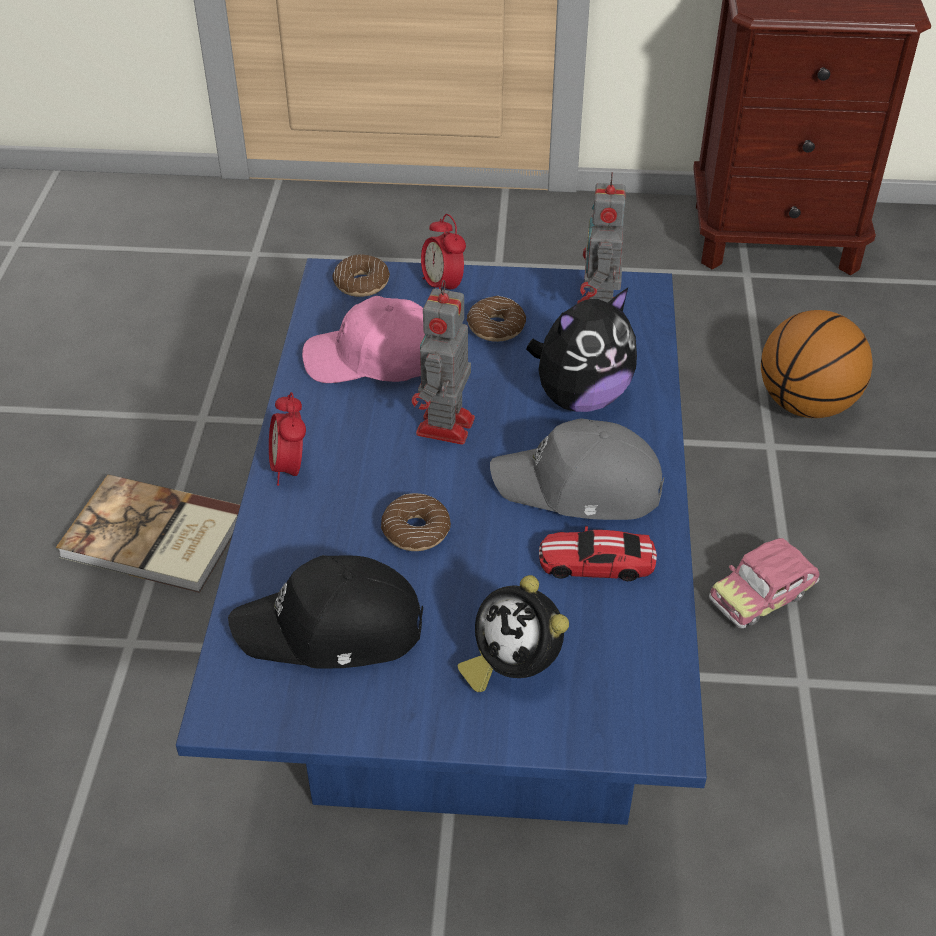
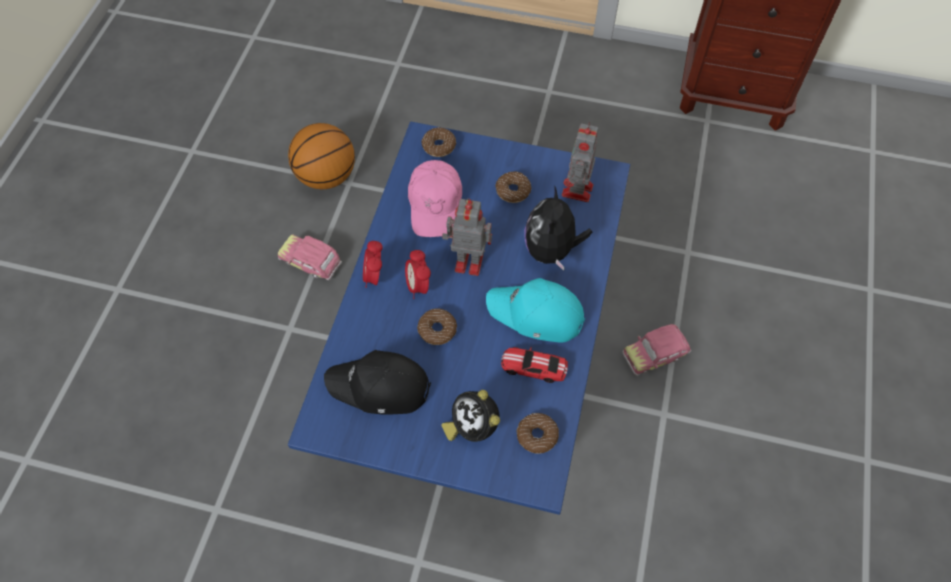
camera: 10 degrees right, 15 degrees up
book [56,474,240,593] -> toy car [278,235,342,280]
pink cap [302,296,425,383] -> pink cap turned 105 degrees counterclockwise [408,160,462,237]
toy robot [411,279,475,445] -> toy robot turned 75 degrees clockwise [442,198,492,276]
alarm clock [421,214,466,290] -> alarm clock moved to [405,250,431,299]
grey cap [490,419,664,520] -> turquoise cap [486,278,586,343]
plush toy [526,288,637,412] -> plush toy turned 120 degrees clockwise [524,185,592,271]
basketball [761,310,873,418] -> basketball moved to [288,123,355,189]
none -> donut [516,413,559,454]

